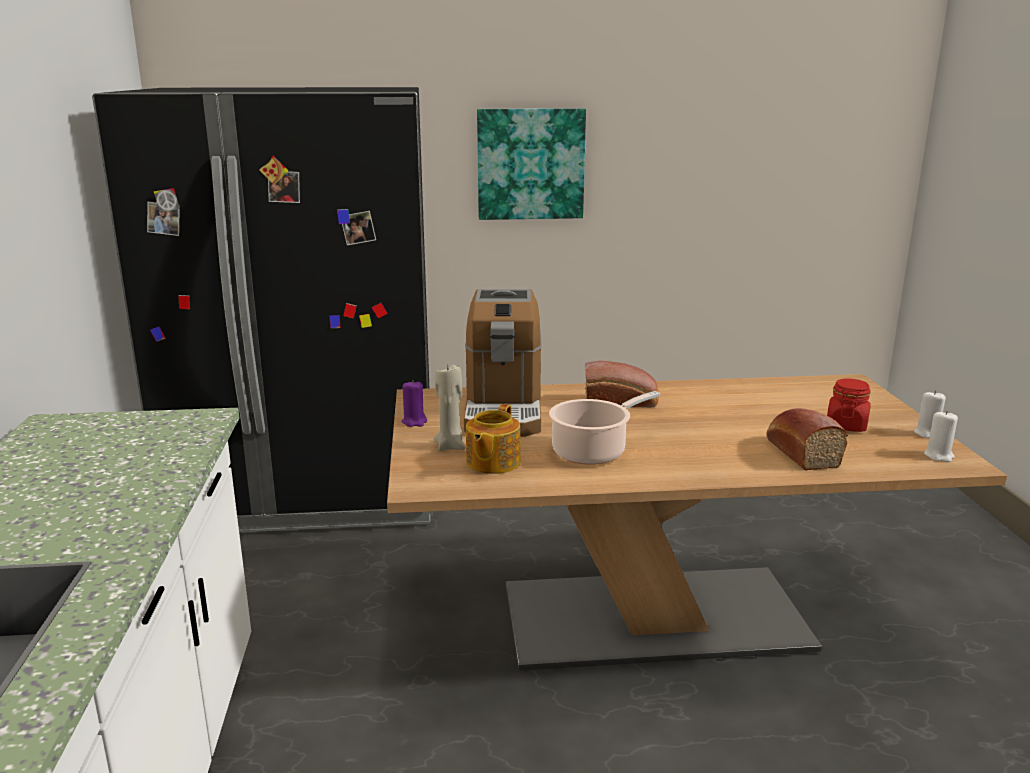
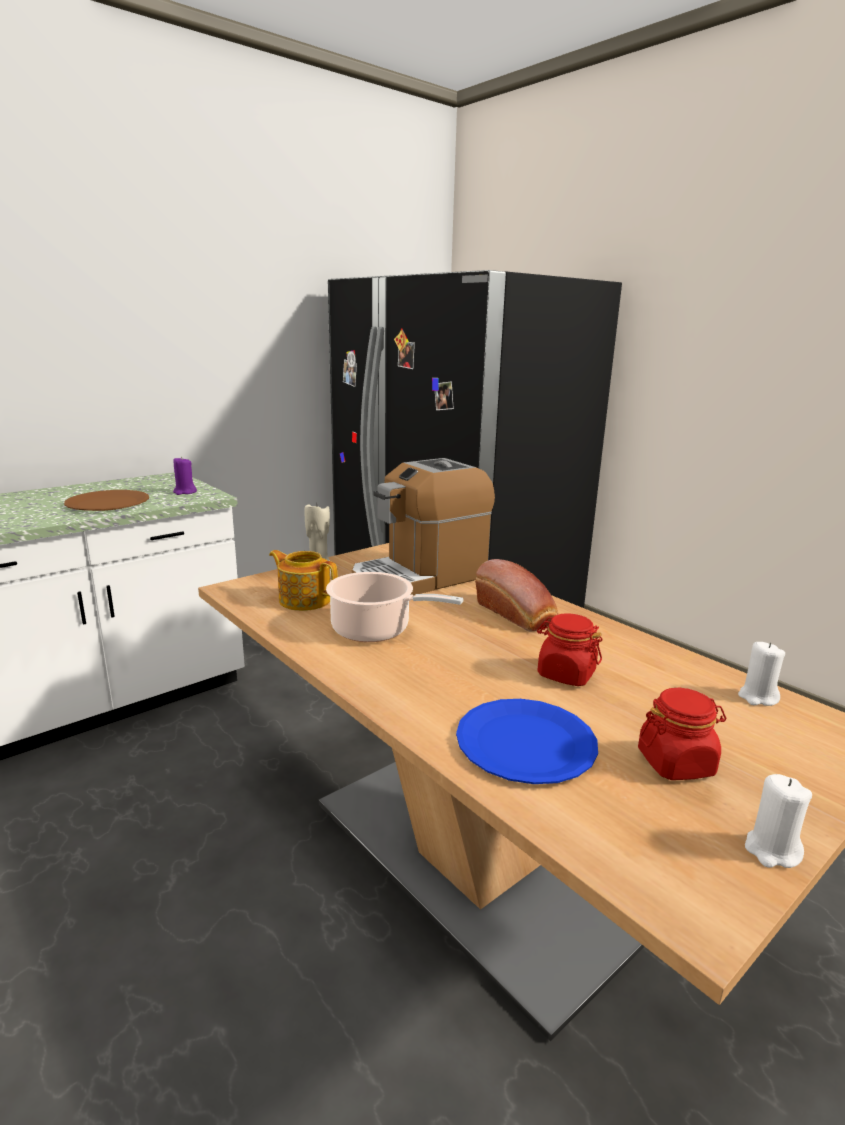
camera: 55 degrees right, 0 degrees up
purple candle [402,380,427,427] -> purple candle moved to [173,457,197,495]
teapot [466,404,521,474] -> teapot turned 45 degrees clockwise [269,550,338,611]
picture [477,108,586,220] -> none
bread [766,408,848,470] -> blue plate [456,699,598,784]
white candle [924,411,958,462] -> white candle moved to [738,642,785,706]
none -> brown plate [64,490,149,511]
none -> red jar [537,613,603,686]

